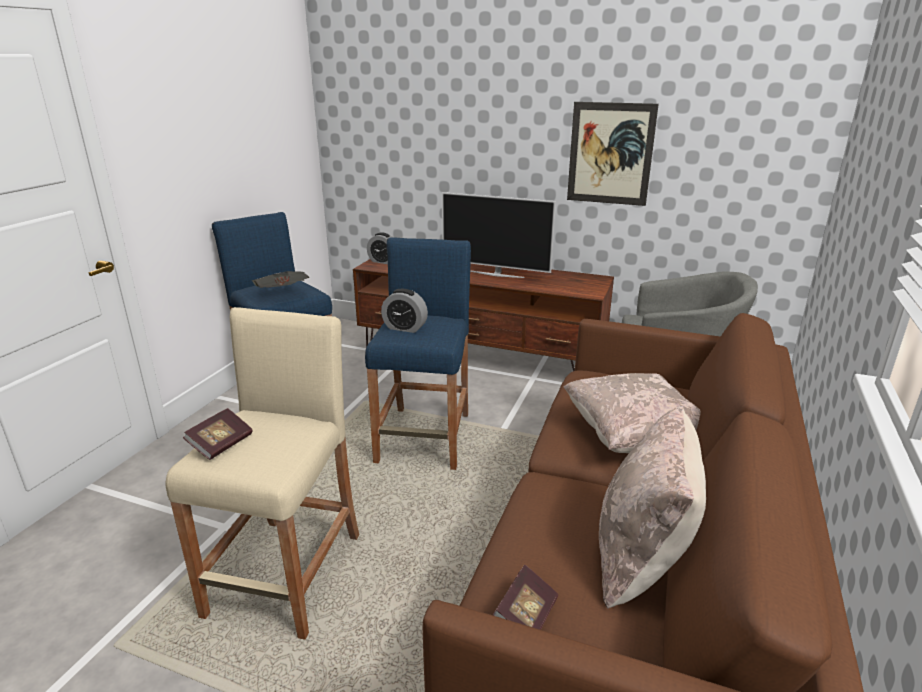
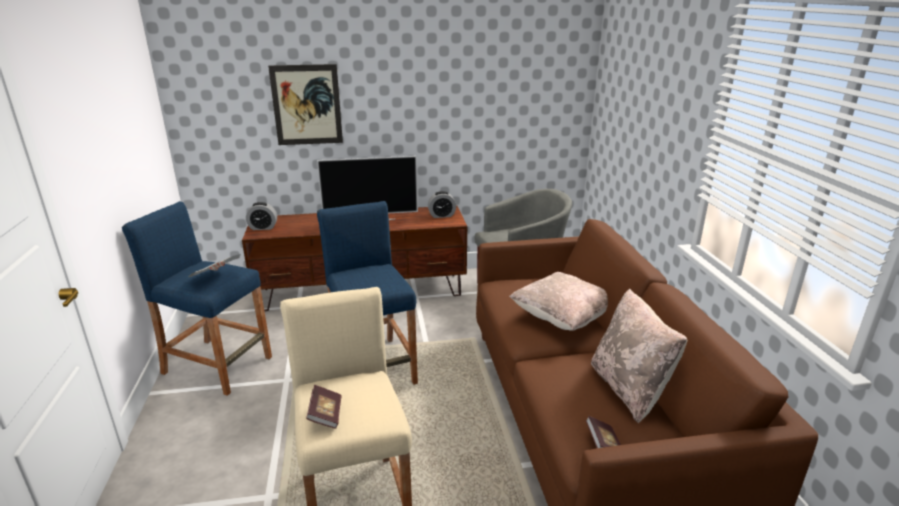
camera: 30 degrees left, 0 degrees up
alarm clock [381,289,428,333] -> alarm clock moved to [428,191,456,218]
picture [567,102,659,206] -> picture moved to [268,64,343,145]

